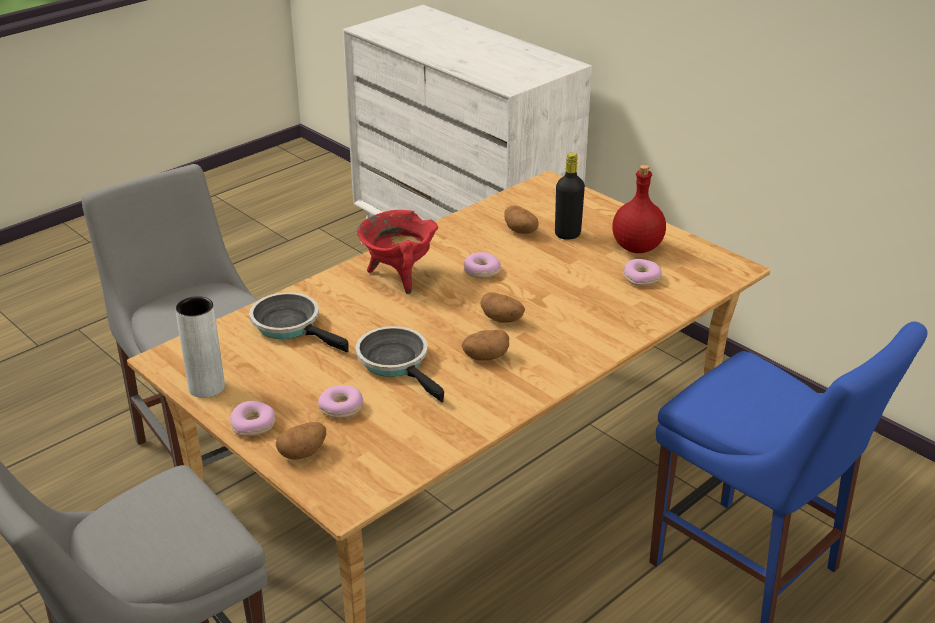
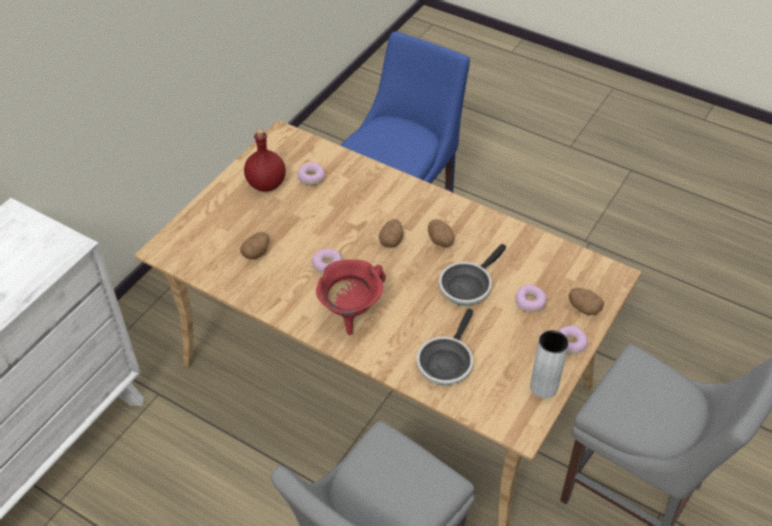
camera: 105 degrees left, 15 degrees up
black bottle [555,153,585,240] -> none

